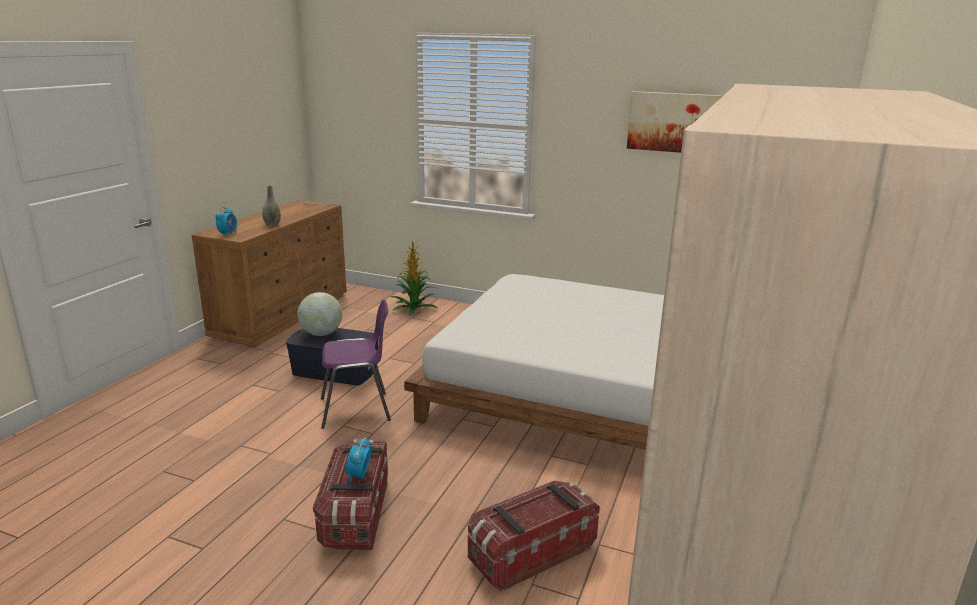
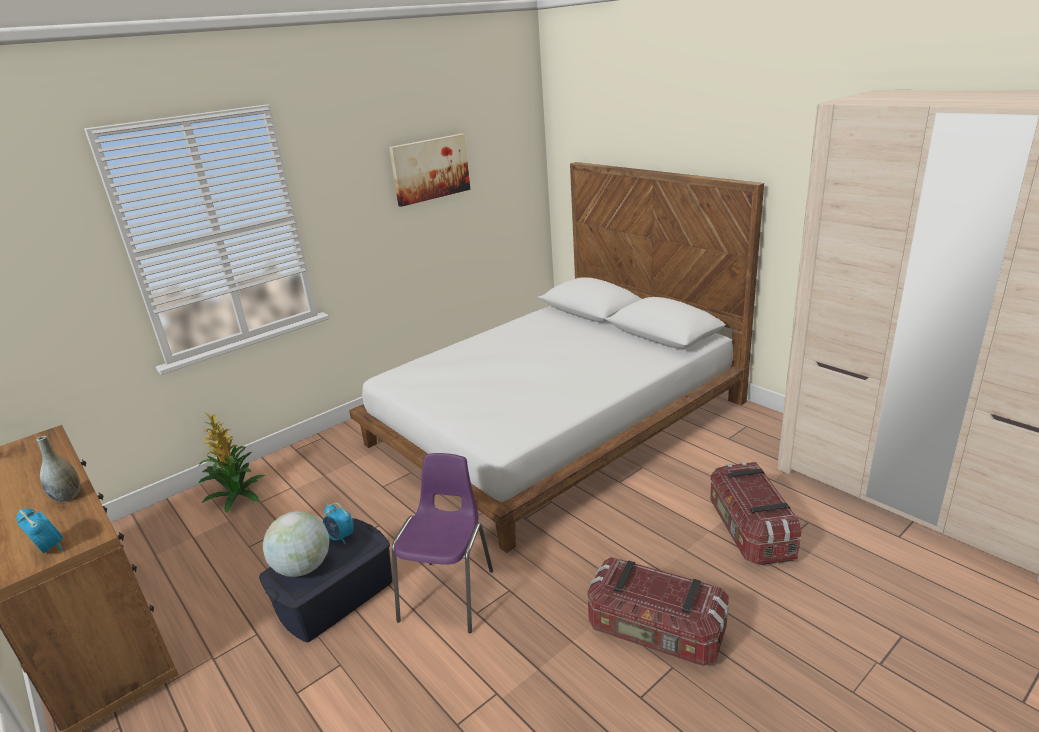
camera: 60 degrees left, 5 degrees up
alarm clock [345,437,371,483] -> alarm clock moved to [323,503,354,544]

